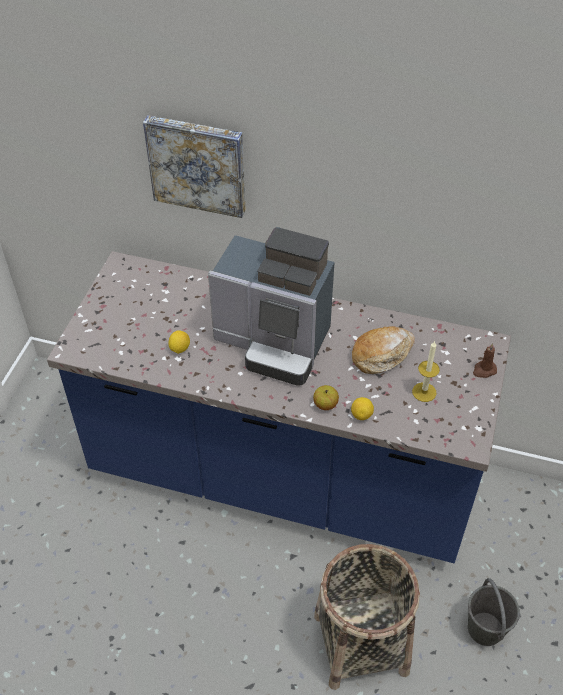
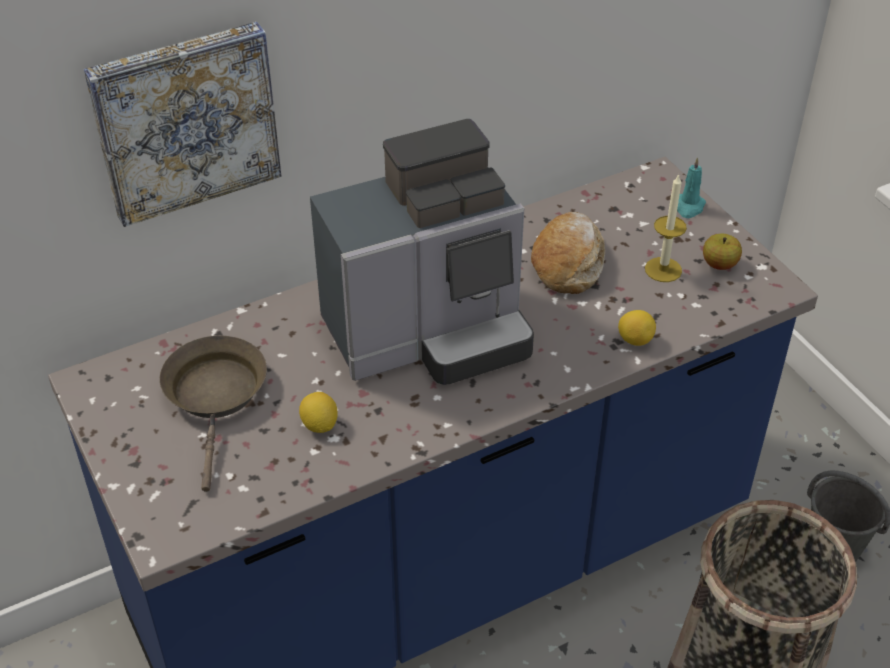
camera: 45 degrees left, 5 degrees down
apple [313,385,339,410] -> apple moved to [703,234,742,270]
brown candle [473,343,497,378] -> turquoise candle [677,157,706,218]
none -> brown frying pan [159,335,267,492]

